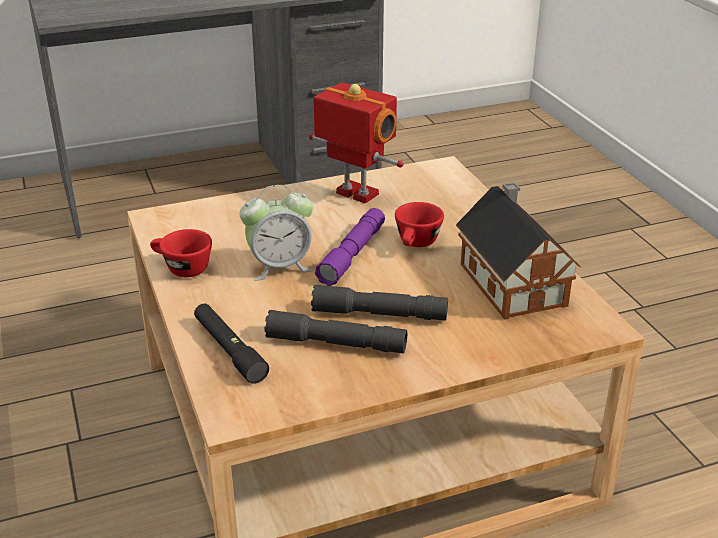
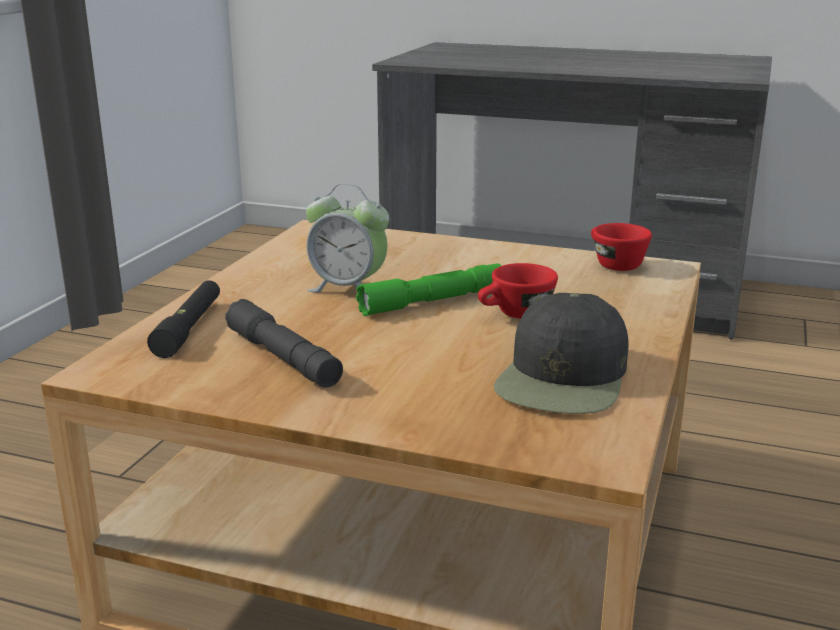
camera: 40 degrees right, 10 degrees down
red cup [150,229,212,277] -> red cup moved to [591,223,652,271]
toy robot [309,82,404,203] -> none
grey flashlight [311,285,448,321] -> none
purple flashlight [315,208,385,286] -> green flashlight [356,263,502,316]
toy house [456,182,581,320] -> black cap [494,293,629,414]

